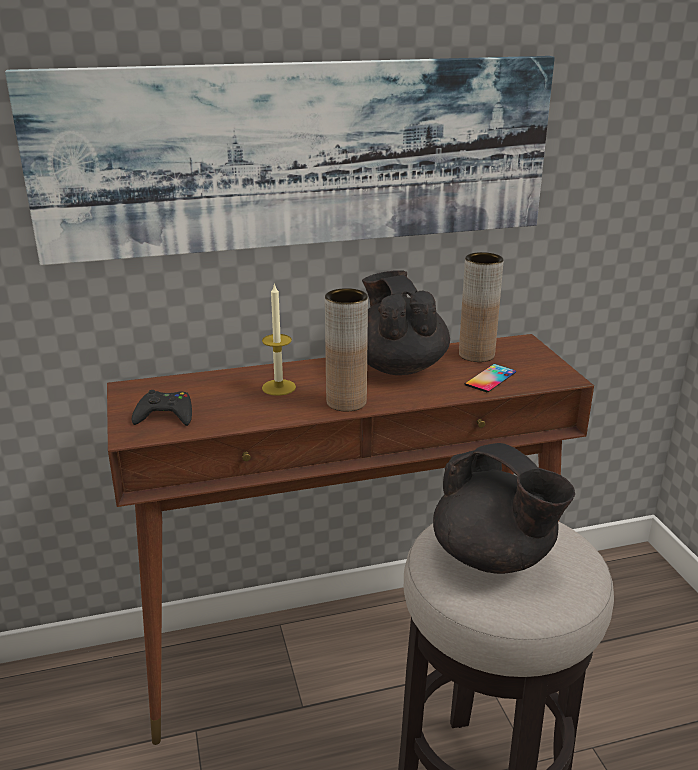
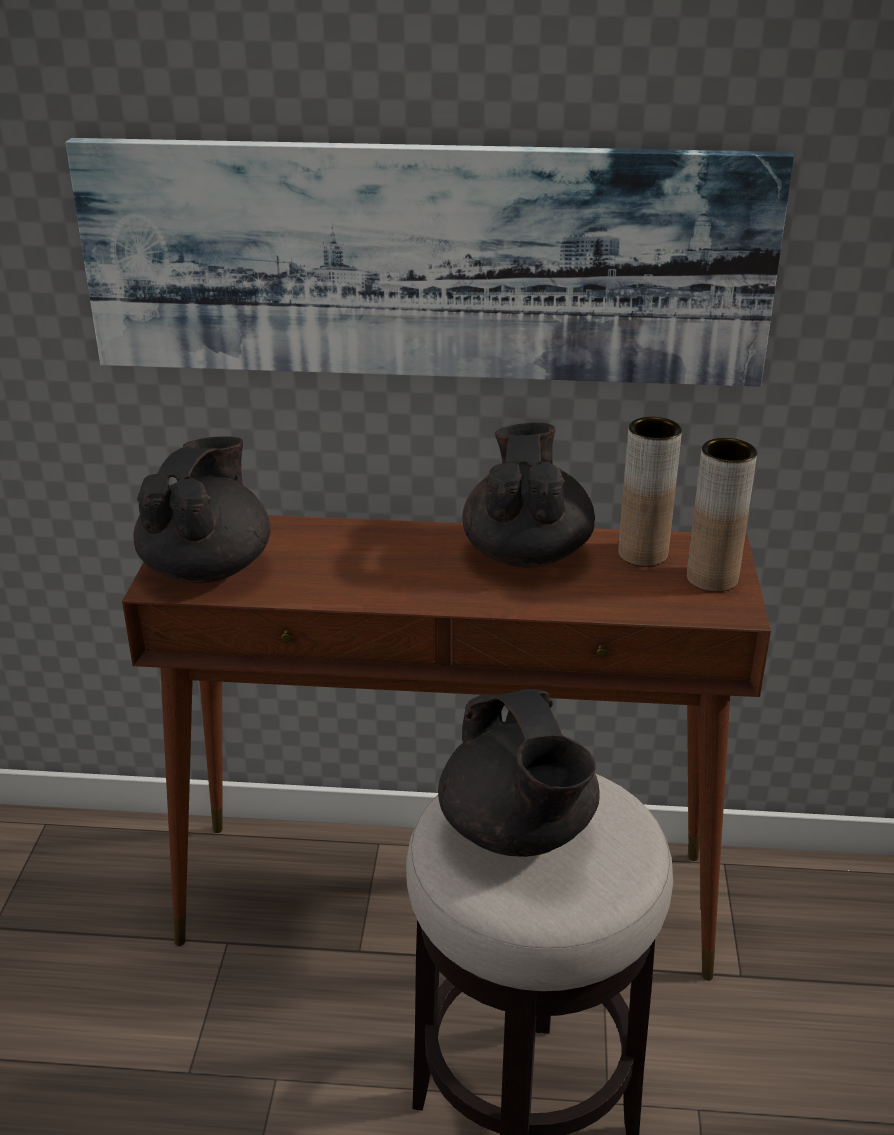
camera: 20 degrees right, 5 degrees up
black game controller [132,390,192,426] -> black teapot [133,436,270,583]
candle [262,283,296,396] -> none
brown vase [325,288,368,412] -> brown vase moved to [687,438,757,592]
phone [465,364,516,392] -> none

